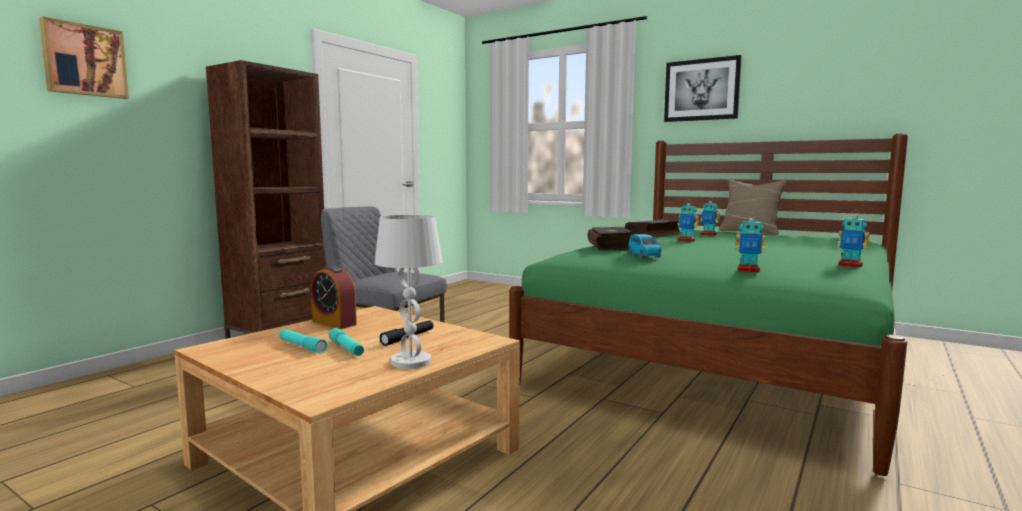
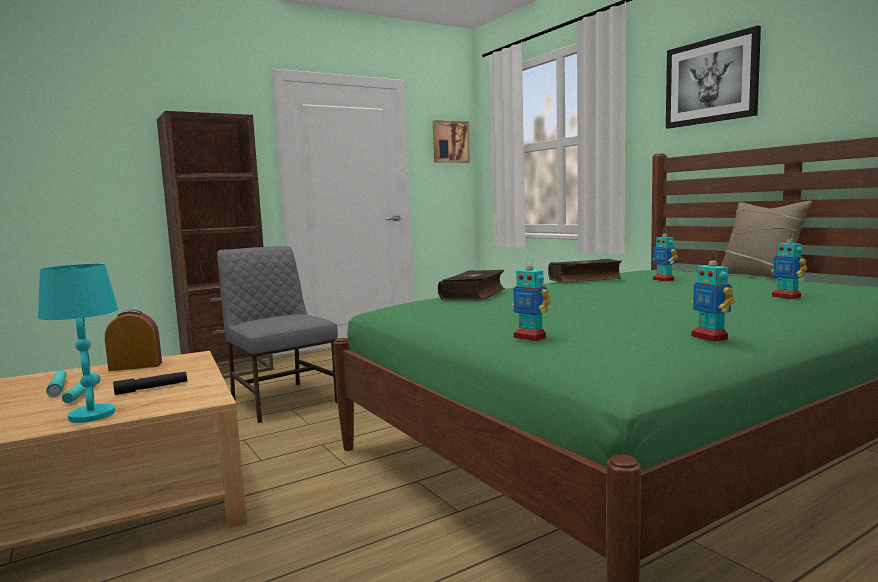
camera: 25 degrees right, 0 degrees up
picture [39,16,129,99] -> picture moved to [433,120,470,163]
alarm clock [311,265,357,329] -> alarm clock turned 105 degrees clockwise [105,310,162,371]
white table lamp [374,215,443,369] -> turquoise table lamp [38,264,118,423]
blue toy car [628,234,662,258] -> none
toy robot [677,202,699,242] -> toy robot moved to [771,233,807,299]

